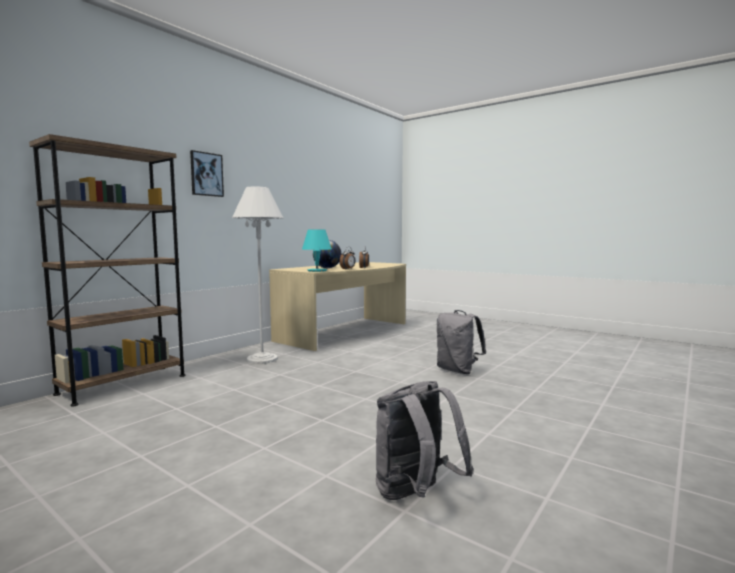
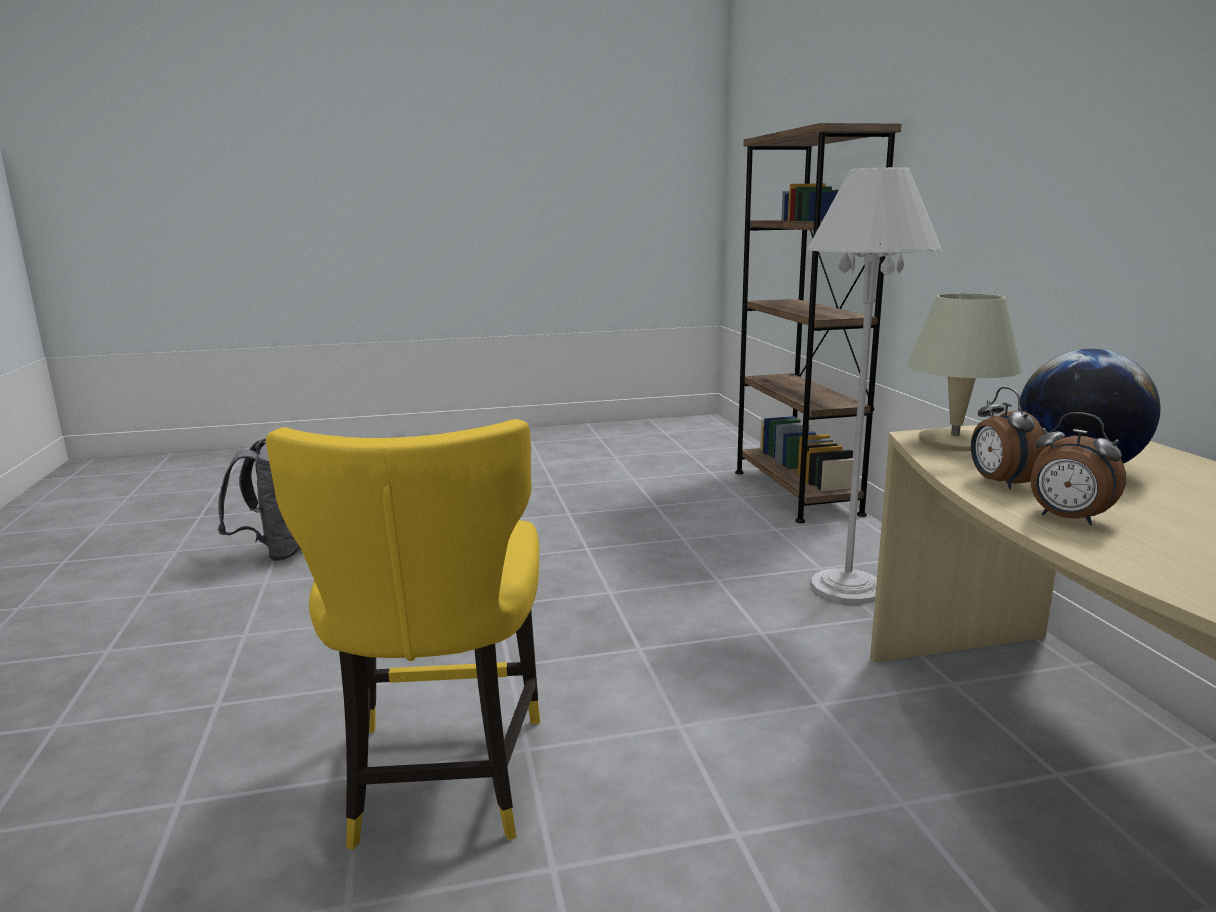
camera: 130 degrees right, 10 degrees up
picture [190,150,224,197] -> none
turquoise table lamp [302,229,332,272] -> beige table lamp [907,293,1022,451]
grey backpack [437,310,486,374] -> yellow chair [266,419,540,850]

